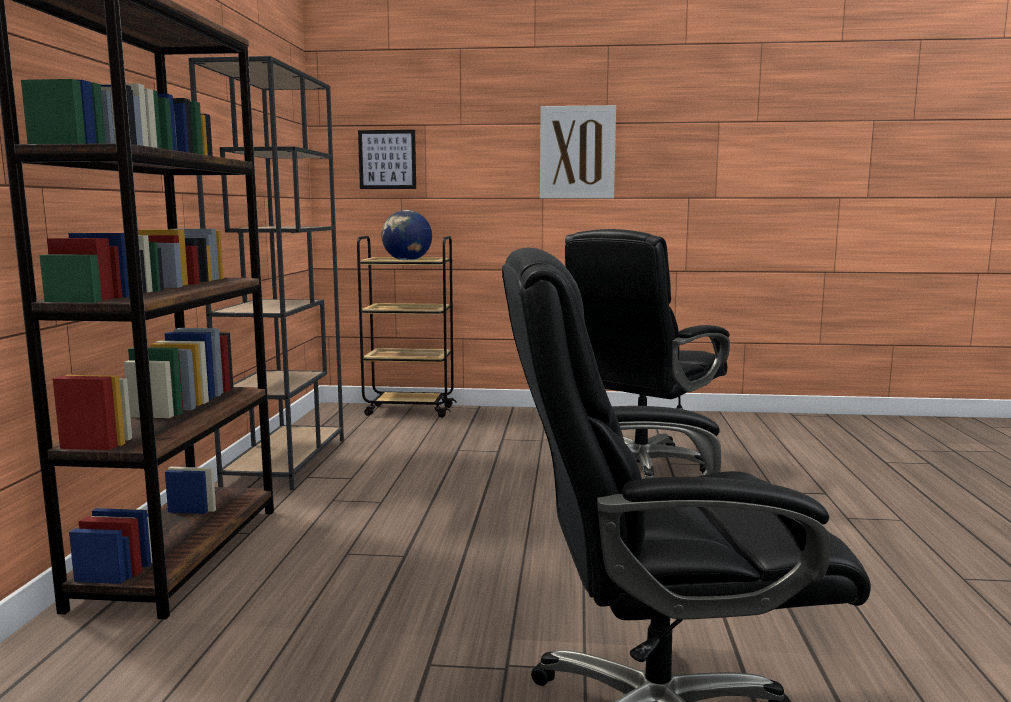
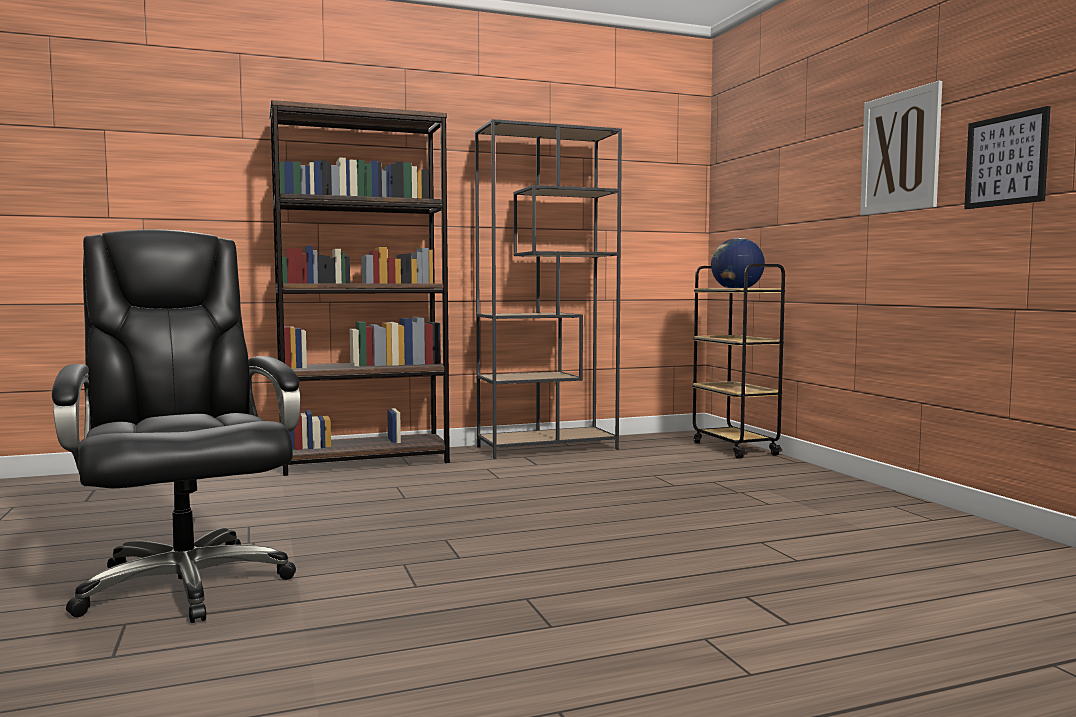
camera: 65 degrees right, 5 degrees down
picture [358,130,416,189] -> picture moved to [964,106,1051,209]
black office chair [565,229,730,478] -> none

